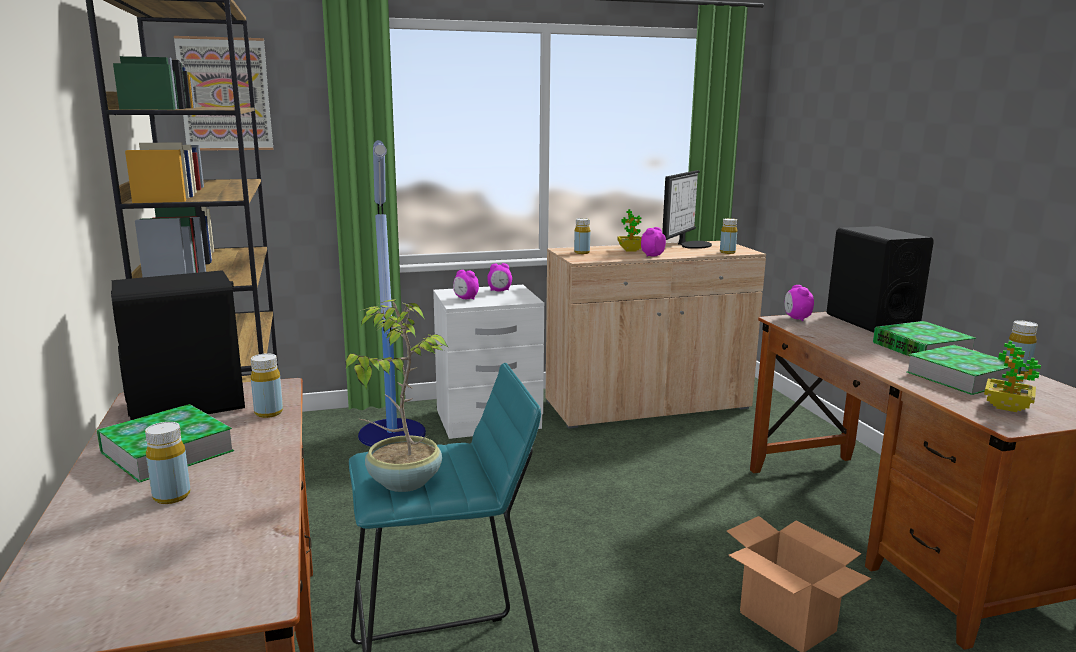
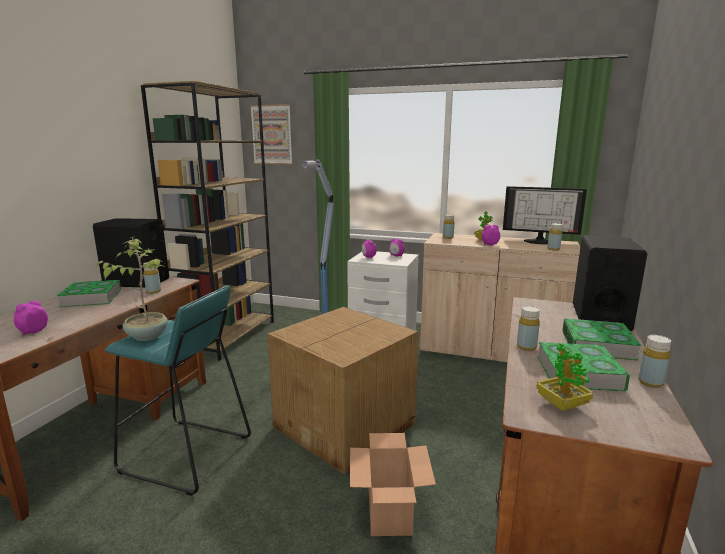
camera: 35 degrees right, 0 degrees up
yellow bottle [145,422,191,504] -> yellow bottle moved to [517,306,540,351]
monitor [662,170,712,249] -> monitor turned 45 degrees clockwise [503,186,587,245]
alarm clock [784,285,814,321] -> alarm clock moved to [14,301,48,335]
none -> cardboard box [267,307,419,474]

